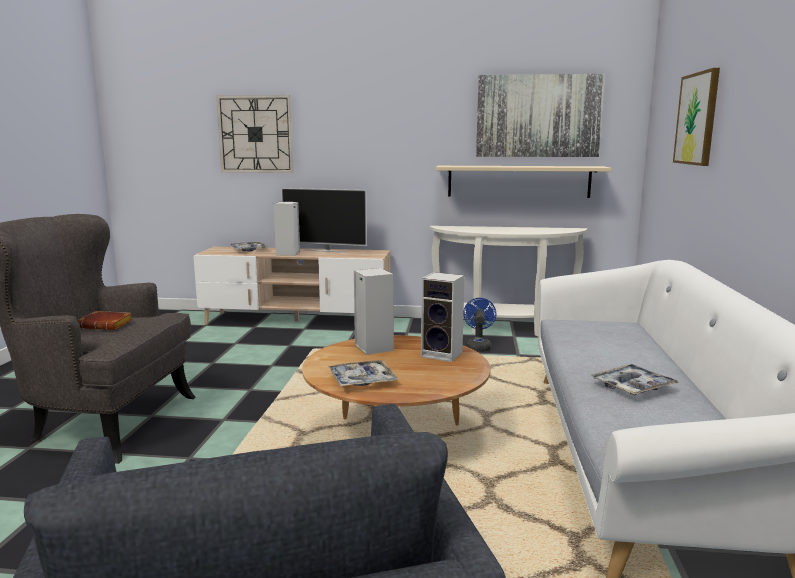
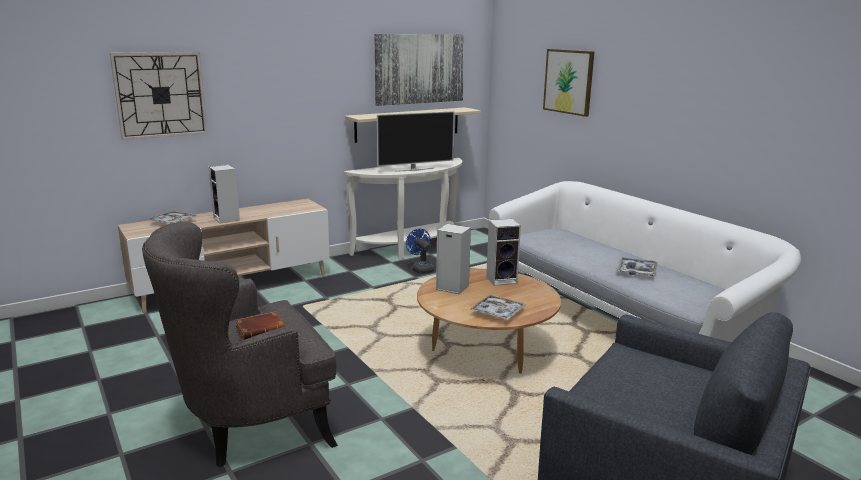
camera: 40 degrees left, 5 degrees up
television [281,188,367,252] -> television moved to [377,111,454,172]

